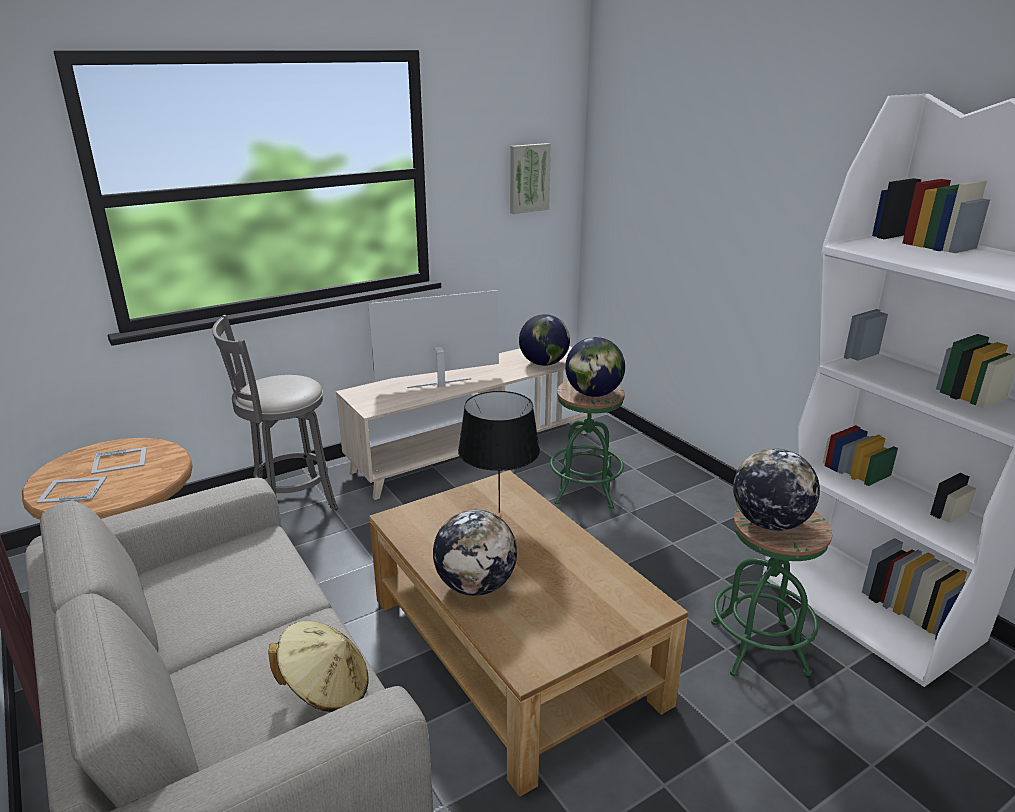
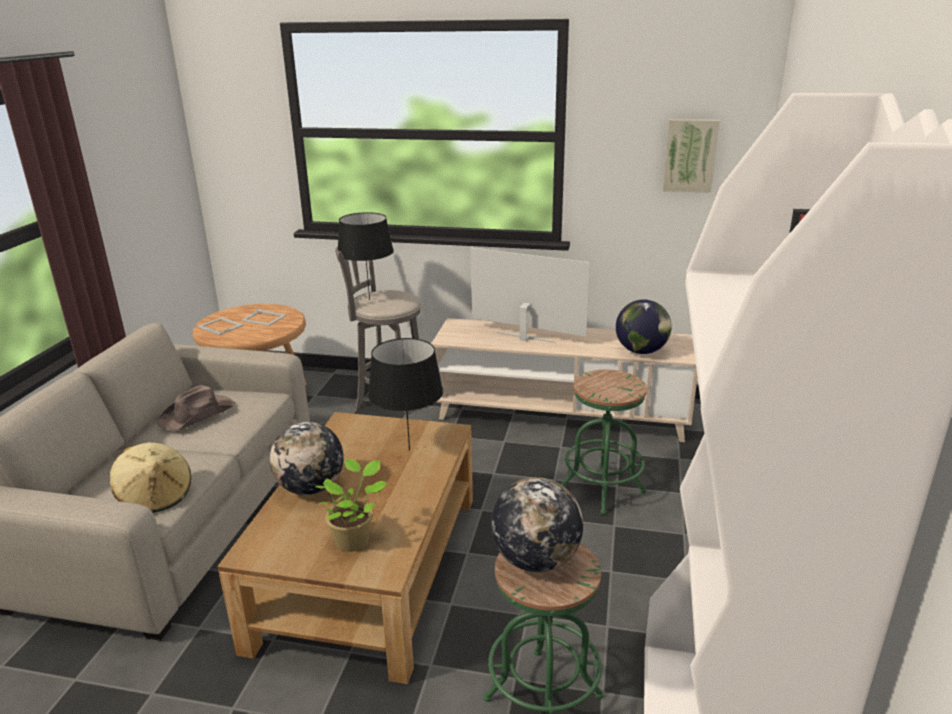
camera: 45 degrees right, 0 degrees up
globe [565,337,625,397] -> none
none -> brown hat [157,385,236,430]
none -> potted plant [315,459,388,552]
none -> black table lamp [338,212,394,300]

